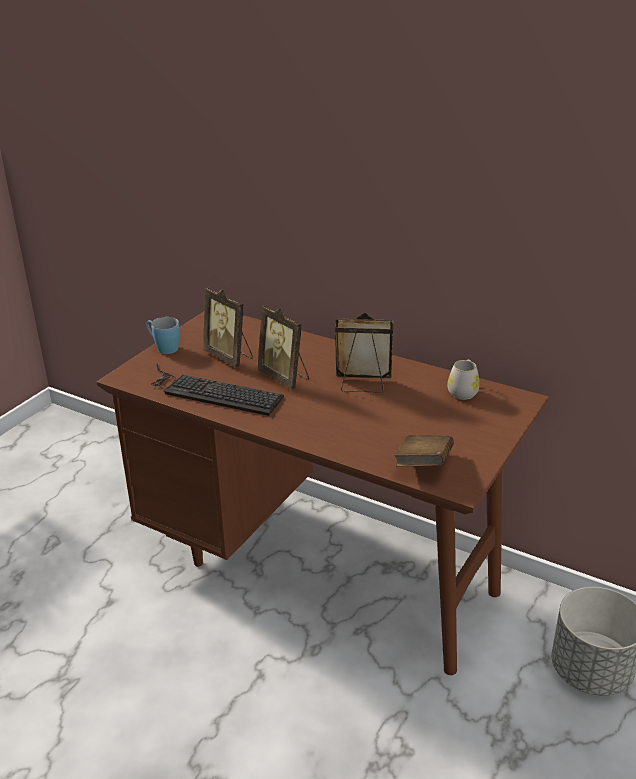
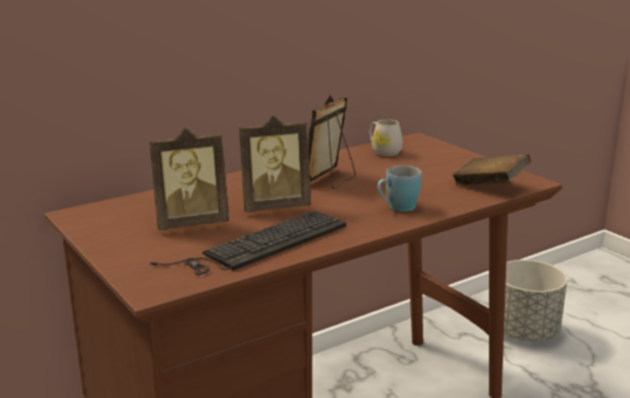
camera: 65 degrees left, 10 degrees down
blue mug [146,317,180,354] -> blue mug moved to [377,165,422,212]

